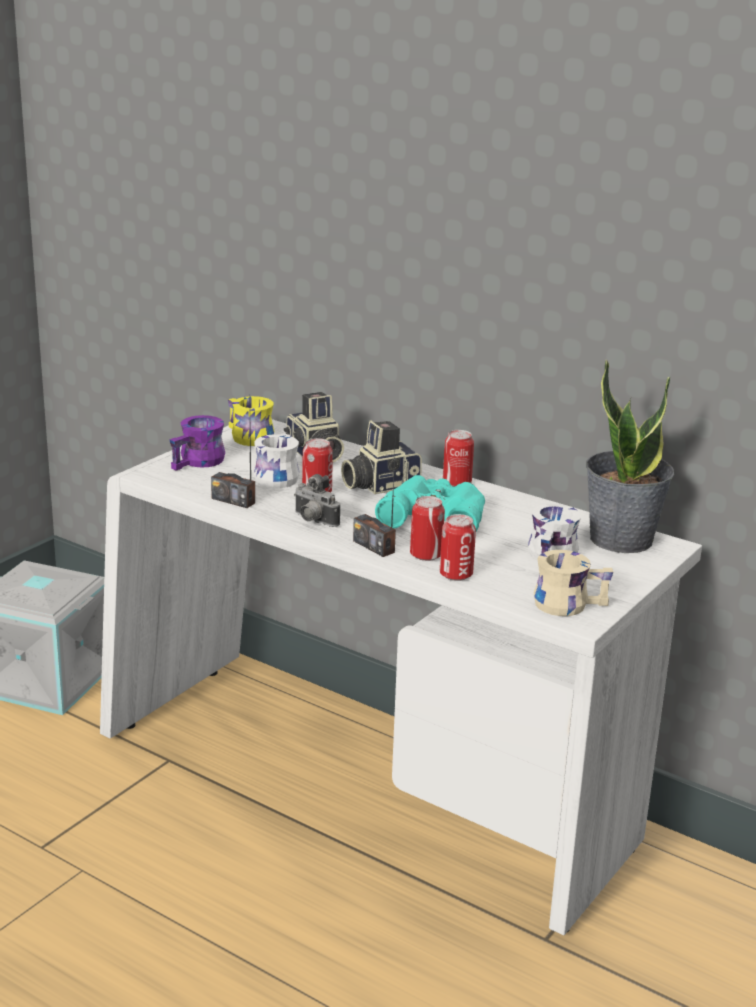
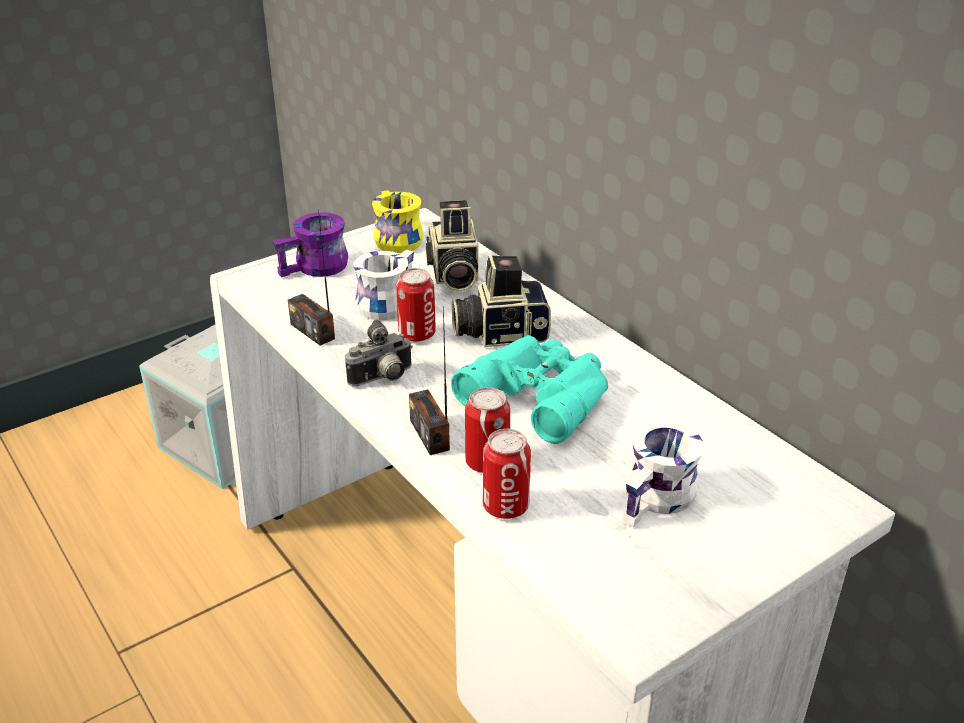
camera: 20 degrees right, 10 degrees up
camera [294,474,340,527] -> camera turned 90 degrees counterclockwise [345,319,413,386]
can [443,430,474,487] -> none
beige mug [534,550,613,616] -> none
potted plant [586,359,674,553] -> none

